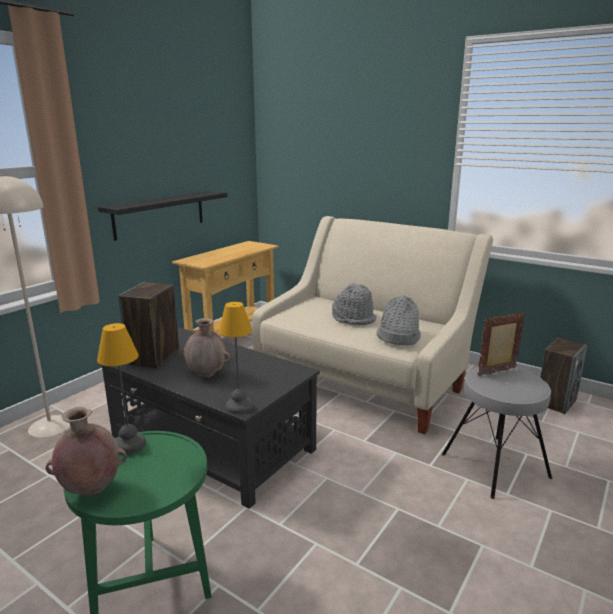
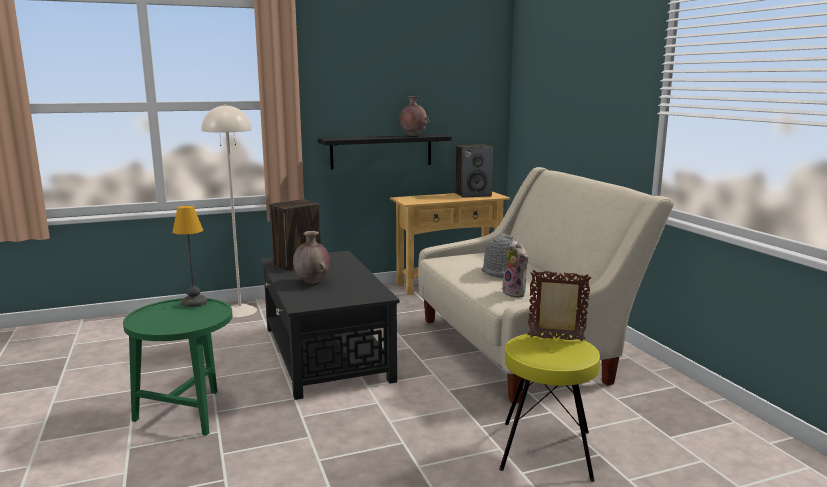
camera: 35 degrees right, 5 degrees down
brown vase [46,407,127,496] -> brown vase moved to [398,96,429,136]
table lamp [219,302,253,414] -> none
grey hat [376,295,421,345] -> plush toy [502,240,528,298]
grey stool [442,366,552,499] -> yellow stool [499,333,600,482]
speaker [540,338,588,414] -> speaker moved to [455,145,493,198]

